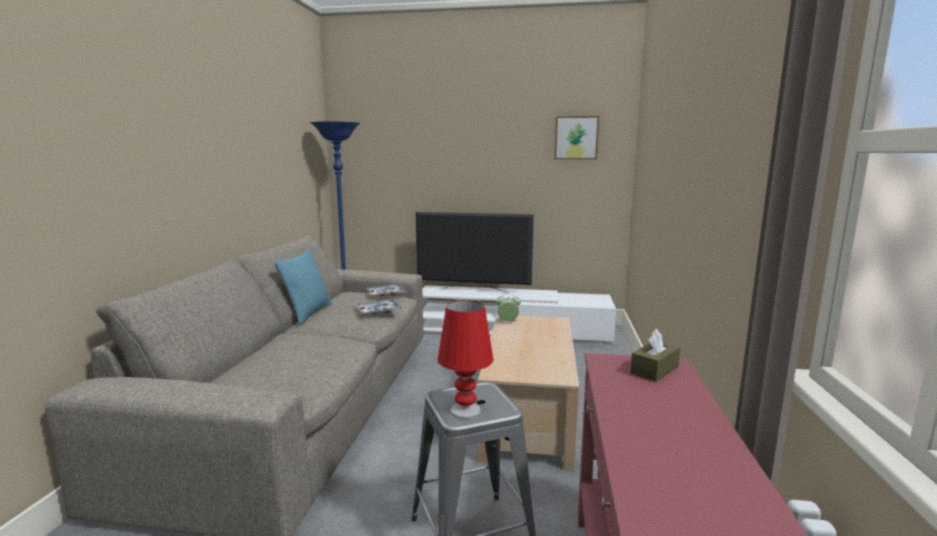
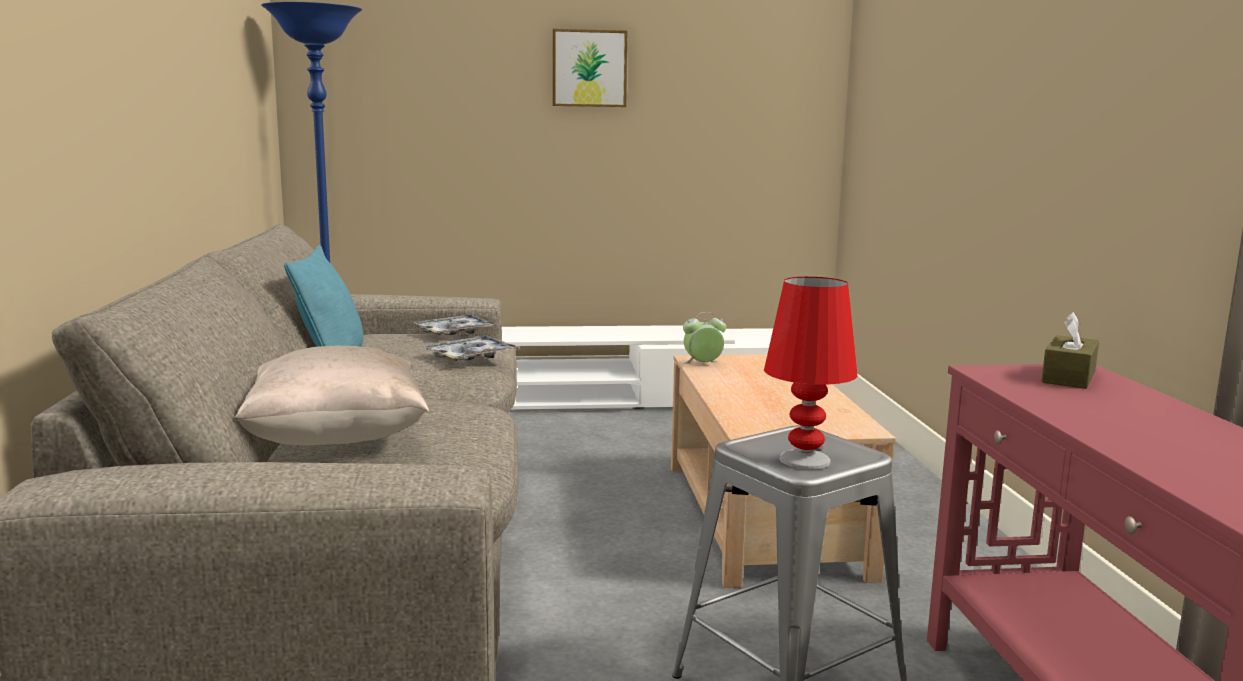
camera: 15 degrees left, 0 degrees up
television [416,212,534,293] -> none
picture [555,116,599,159] -> picture moved to [552,29,628,107]
none -> beige pillow [235,346,429,445]

